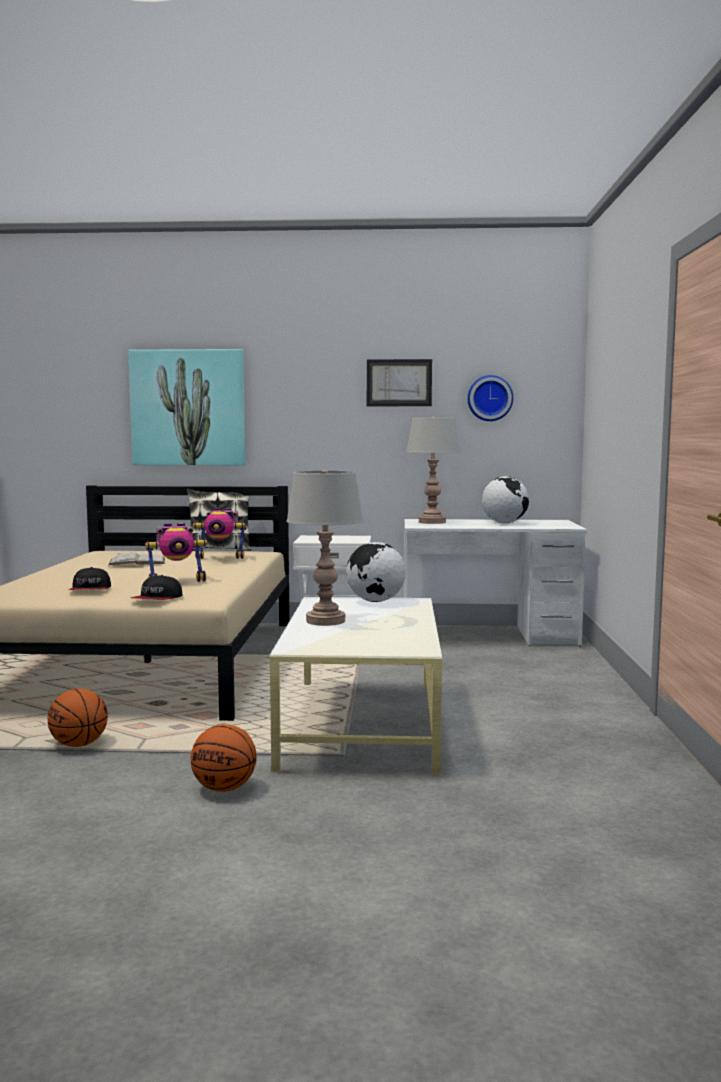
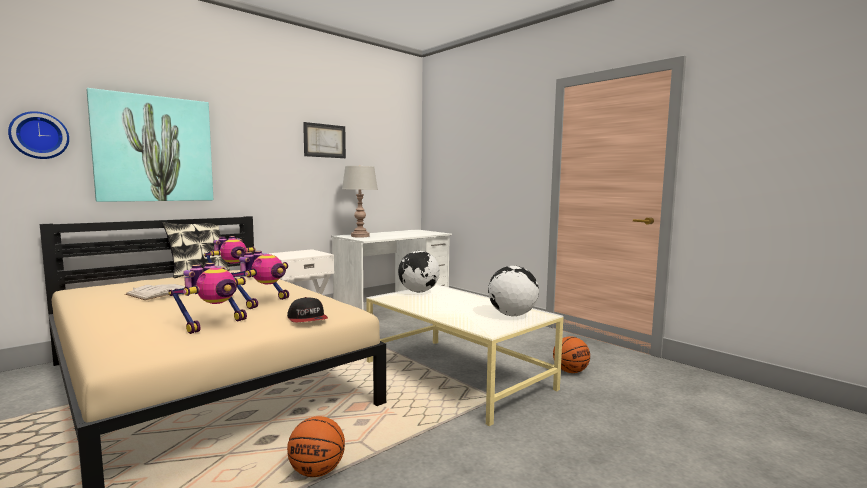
camera: 45 degrees left, 0 degrees up
cap [69,567,111,590] -> toy robot [169,263,247,334]
basketball [191,724,256,792] -> basketball moved to [553,336,590,373]
grey table lamp [286,470,363,626] -> none
wall clock [468,375,513,421] -> wall clock moved to [8,111,69,159]
globe [482,476,529,523] -> globe moved to [488,266,539,316]

